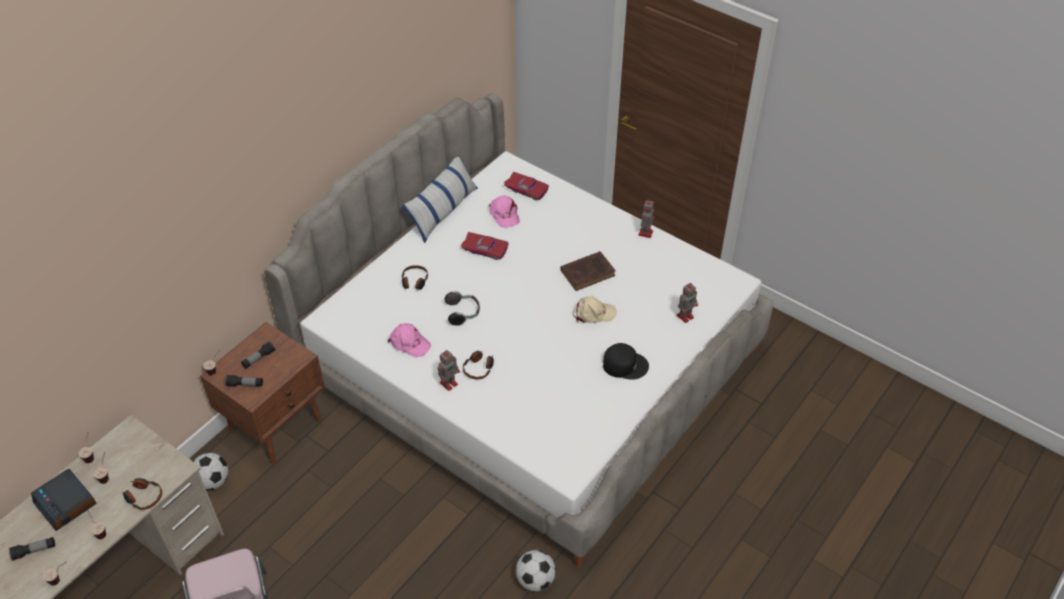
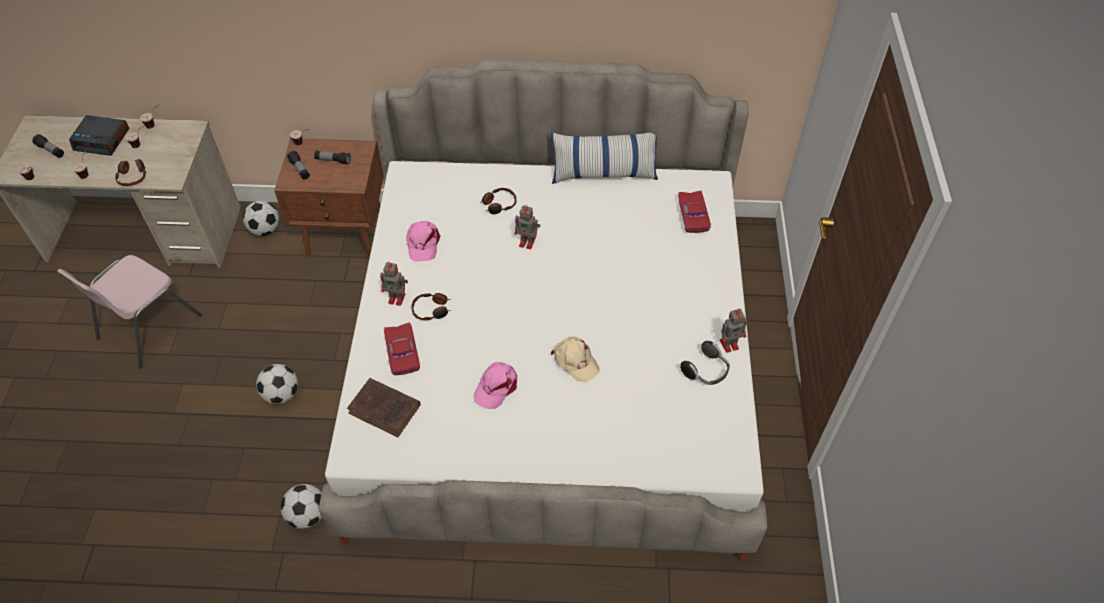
camera: 55 degrees right, 5 degrees up
alarm clock [31,469,97,531] -> alarm clock turned 90 degrees counterclockwise [69,115,129,156]
headphones [445,291,480,326] -> headphones moved to [680,341,730,385]
red toy car [461,232,509,260] -> red toy car moved to [384,322,420,375]
pink cap [489,195,520,228] -> pink cap moved to [474,362,517,409]
brown book [561,251,616,291] -> brown book moved to [347,378,420,437]
black cap [603,343,649,380] -> none
toy robot [676,282,698,323] -> toy robot moved to [514,205,540,249]
none -> football [256,364,298,404]

